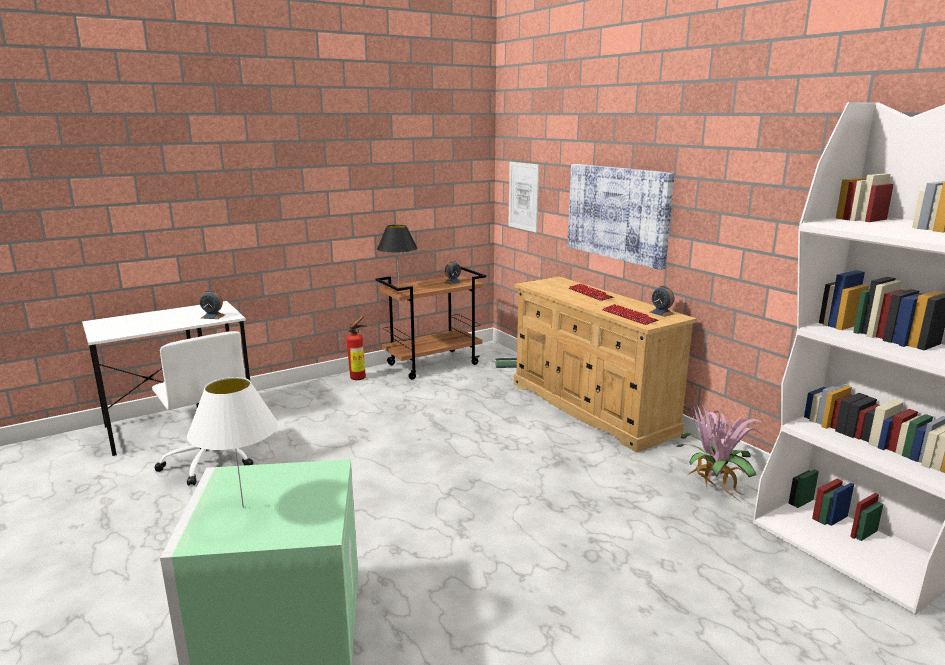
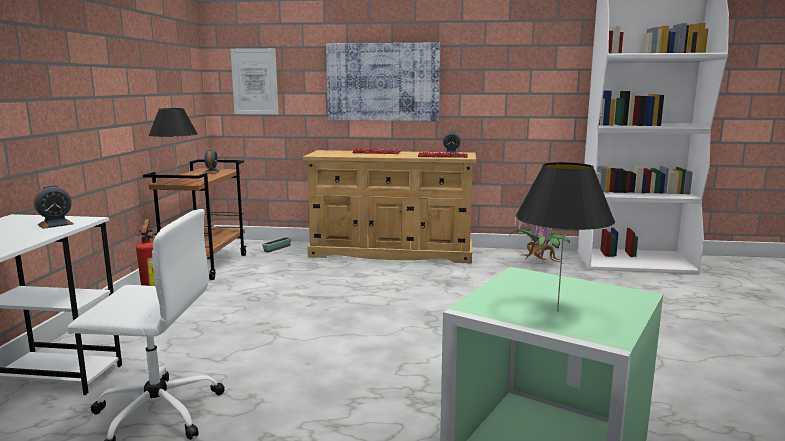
camera: 50 degrees left, 5 degrees down
white table lamp [187,377,278,508] -> black table lamp [516,162,615,312]

